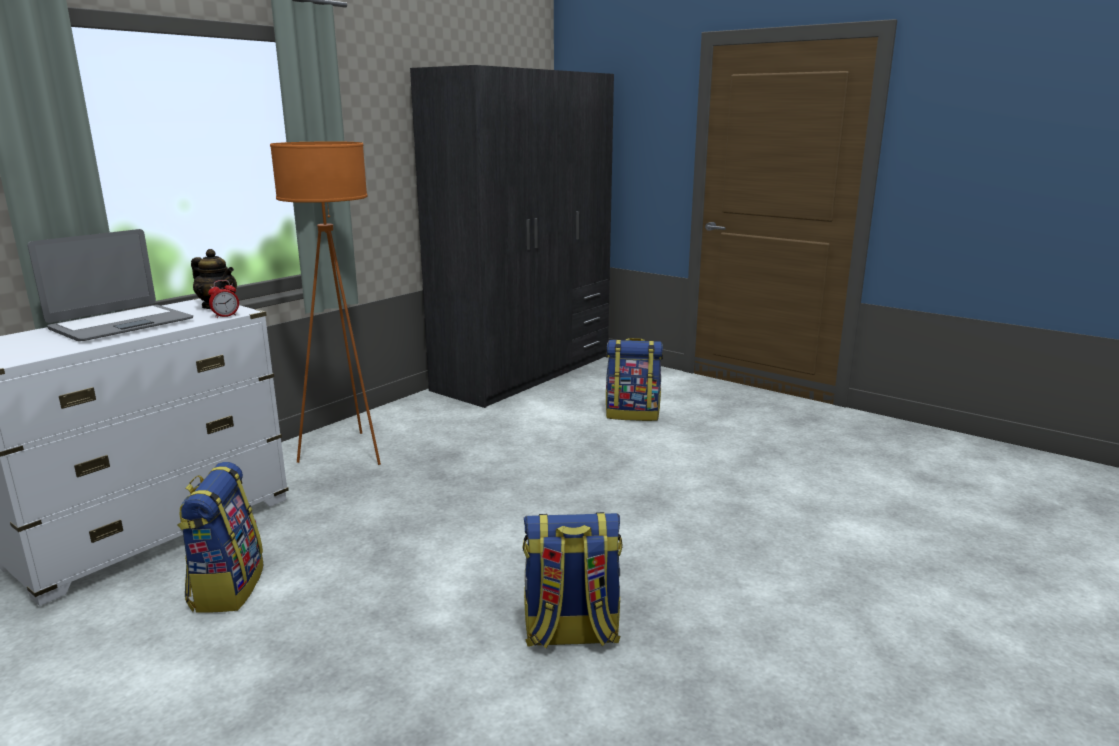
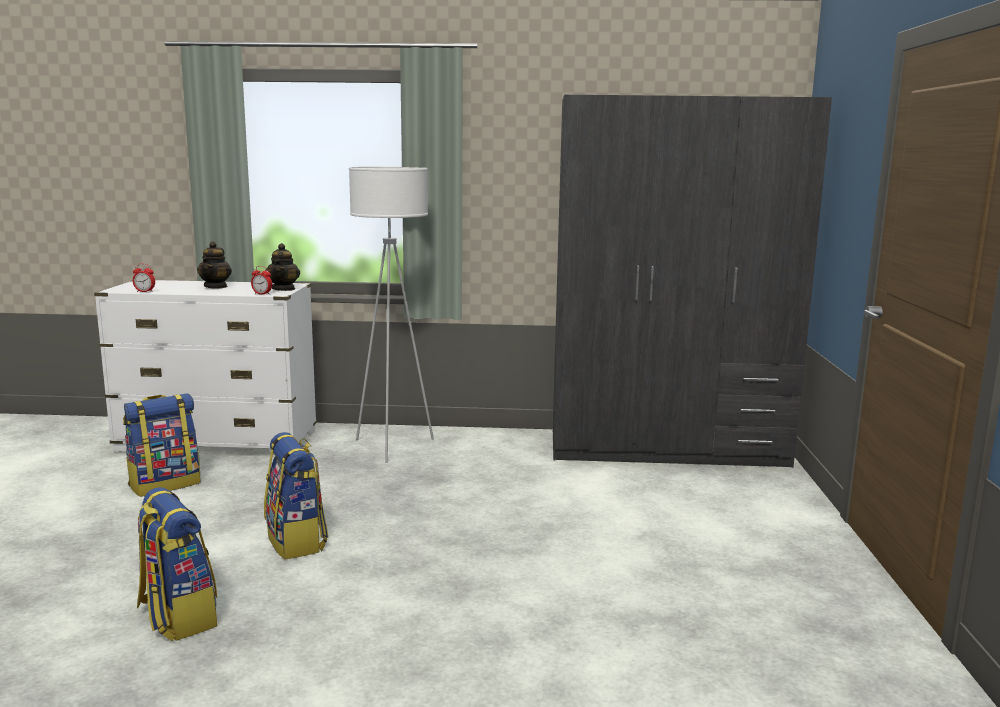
camera: 55 degrees right, 5 degrees down
laptop [28,229,193,341] -> teapot [197,241,232,289]
orange floor lamp [270,141,381,465] -> white floor lamp [349,167,434,463]
backpack [606,338,663,421] -> backpack moved to [264,432,329,559]
none -> alarm clock [133,264,155,292]

